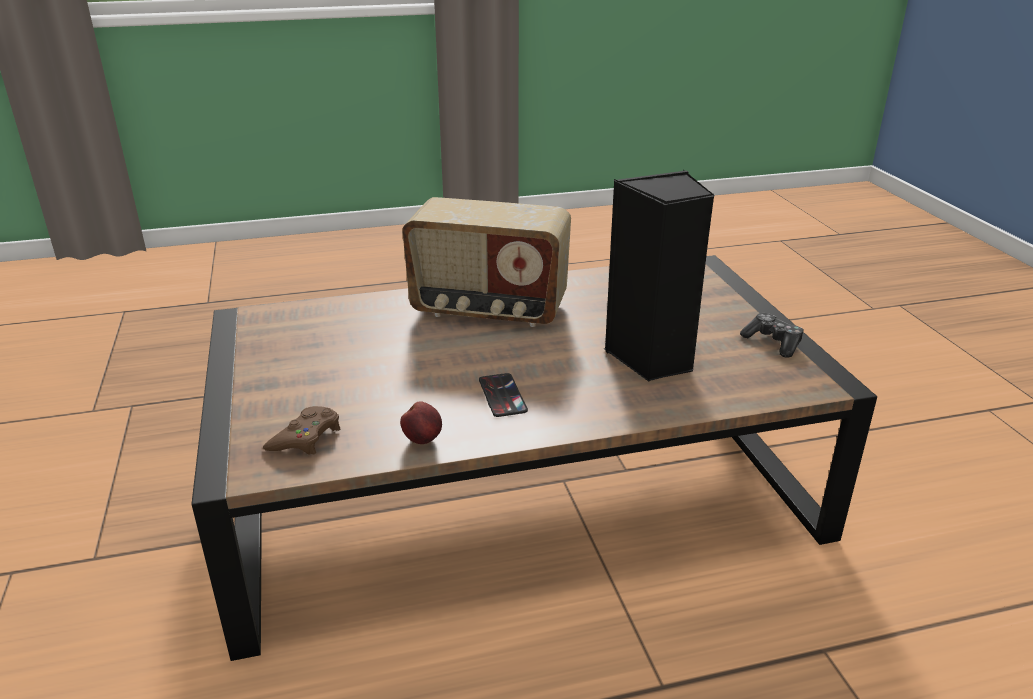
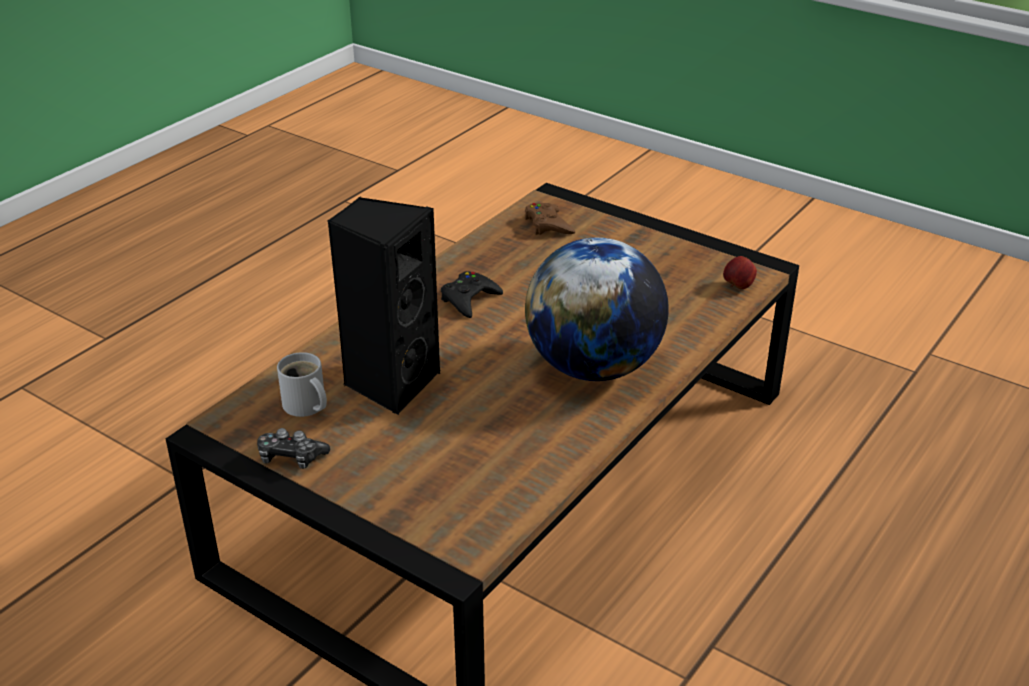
camera: 140 degrees right, 5 degrees up
apple [400,401,442,444] -> apple moved to [723,256,757,289]
radio [402,197,571,327] -> globe [525,238,669,381]
phone [479,373,528,417] -> black game controller [441,271,503,318]
none -> white mug [277,352,327,417]

